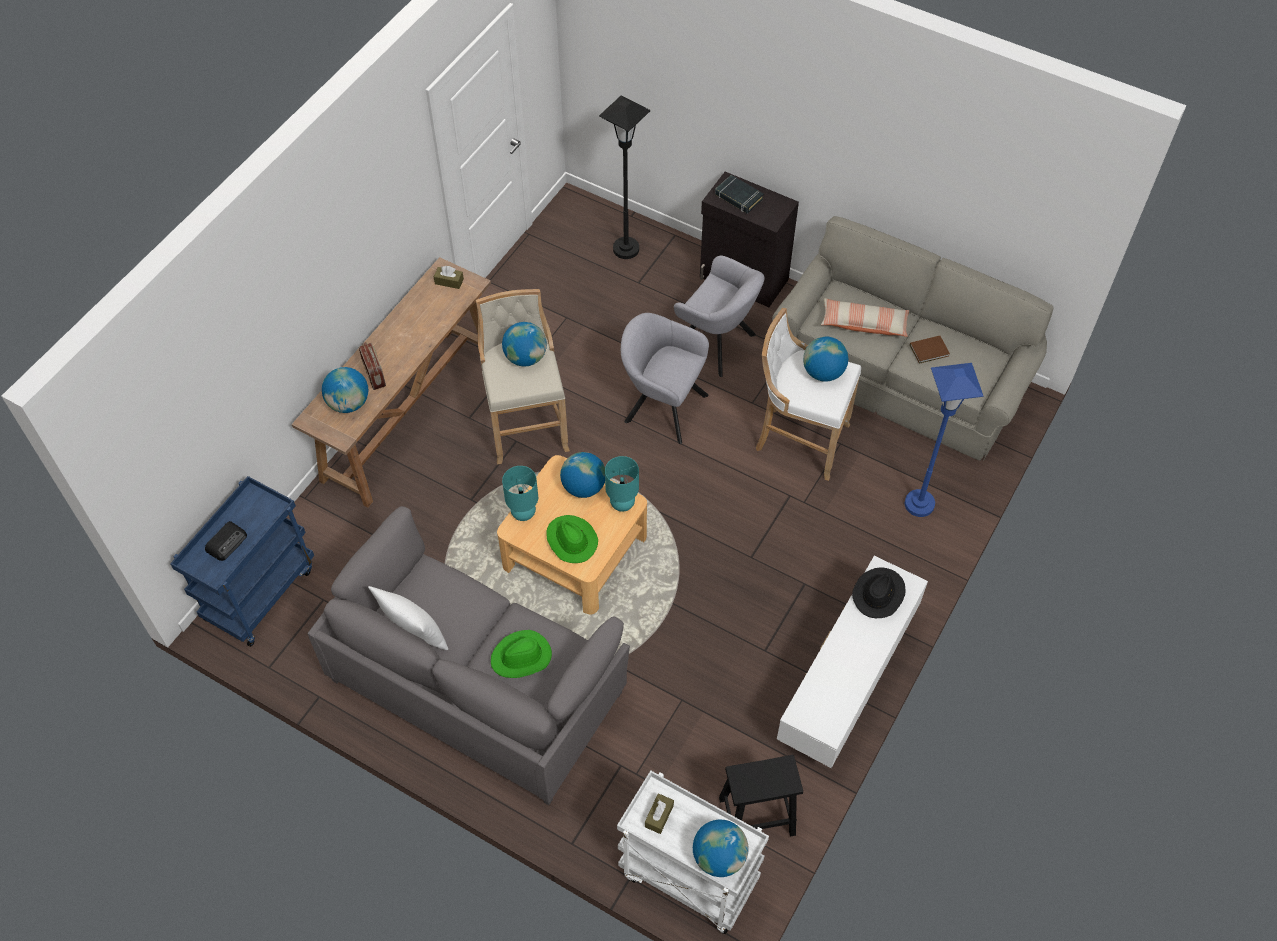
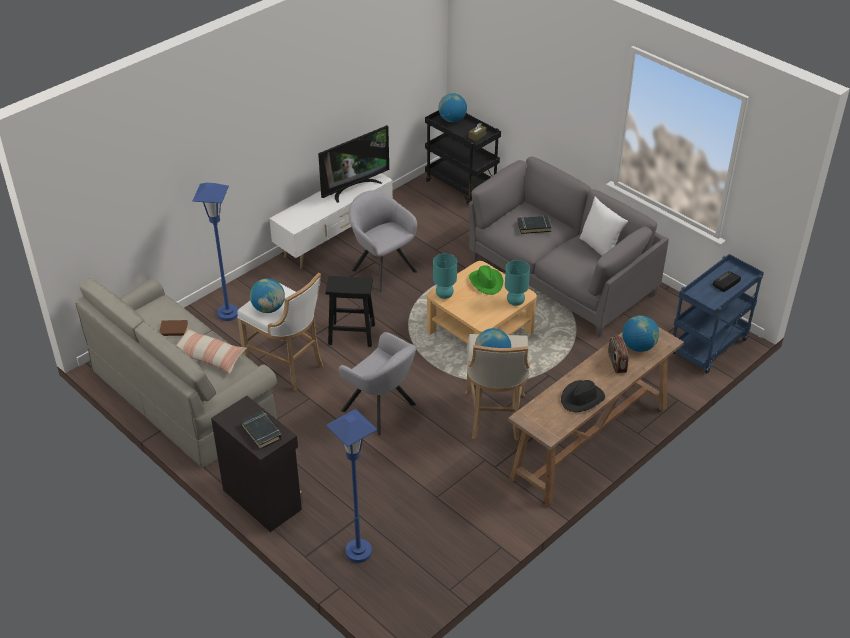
camera: 165 degrees left, 15 degrees down
brown tissue box [434,266,464,289] -> none
green hat [491,630,552,678] -> black book [518,216,552,234]
globe [560,452,605,498] -> none
black floor lamp [599,95,651,259] -> blue floor lamp [326,409,377,563]
white cart [617,770,769,934] -> black cart [425,110,501,205]
grey armchair [674,256,765,377] -> grey armchair moved to [348,190,418,292]
black stool [719,755,803,837] -> black stool moved to [325,276,375,347]
black hat [852,567,905,618] -> black hat moved to [561,380,605,412]
none -> television [318,125,389,203]

